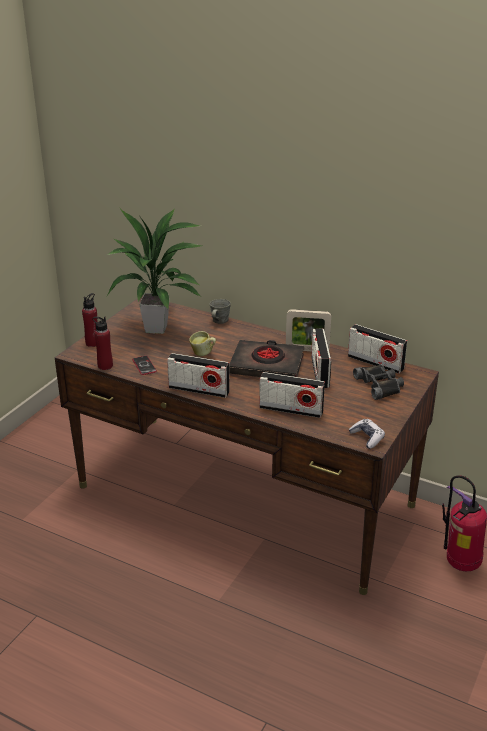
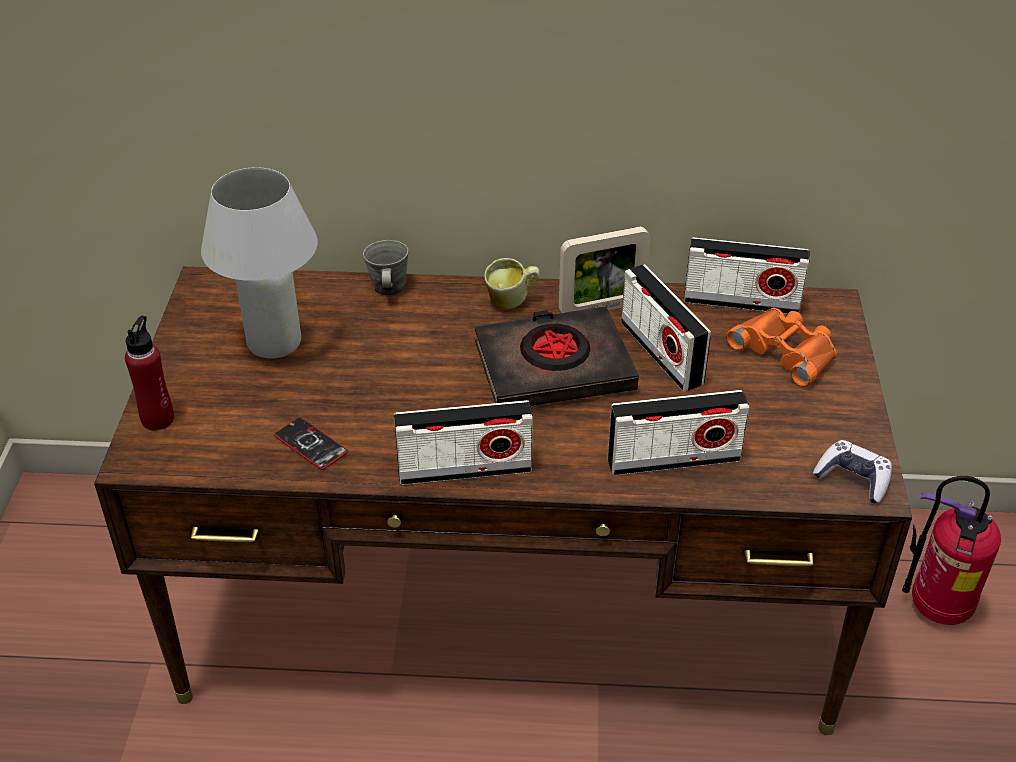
camera: 25 degrees left, 10 degrees up
red bottle [92,316,113,370] -> none
potted plant [107,209,202,334] -> white table lamp [201,167,318,359]
mug [189,331,216,356] -> mug moved to [484,258,540,309]
black binoculars [353,364,404,400] -> orange binoculars [726,308,837,387]

